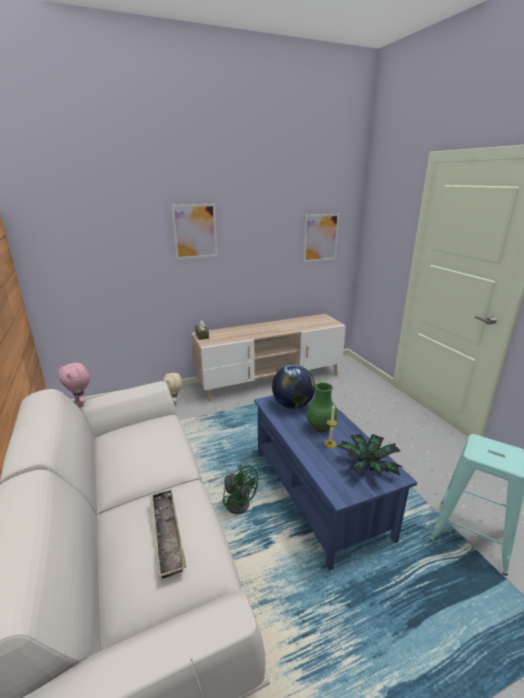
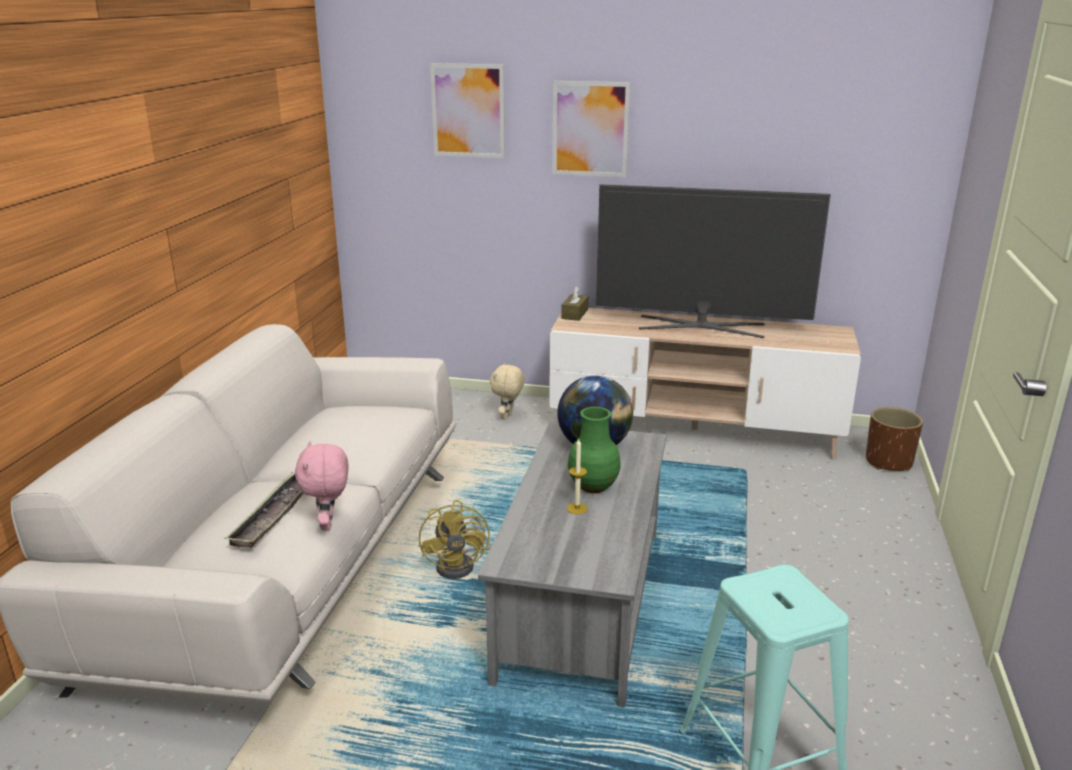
camera: 35 degrees right, 0 degrees up
pink plush toy [58,363,90,407] -> pink plush toy moved to [295,441,348,531]
green fan [222,464,258,514] -> yellow fan [419,500,491,579]
blue coffee table [254,389,417,570] -> grey coffee table [478,423,666,707]
picture [303,214,339,262] -> picture moved to [430,63,505,158]
potted plant [337,434,403,476] -> none
none -> television [596,184,831,338]
none -> brown planter [866,407,923,471]

